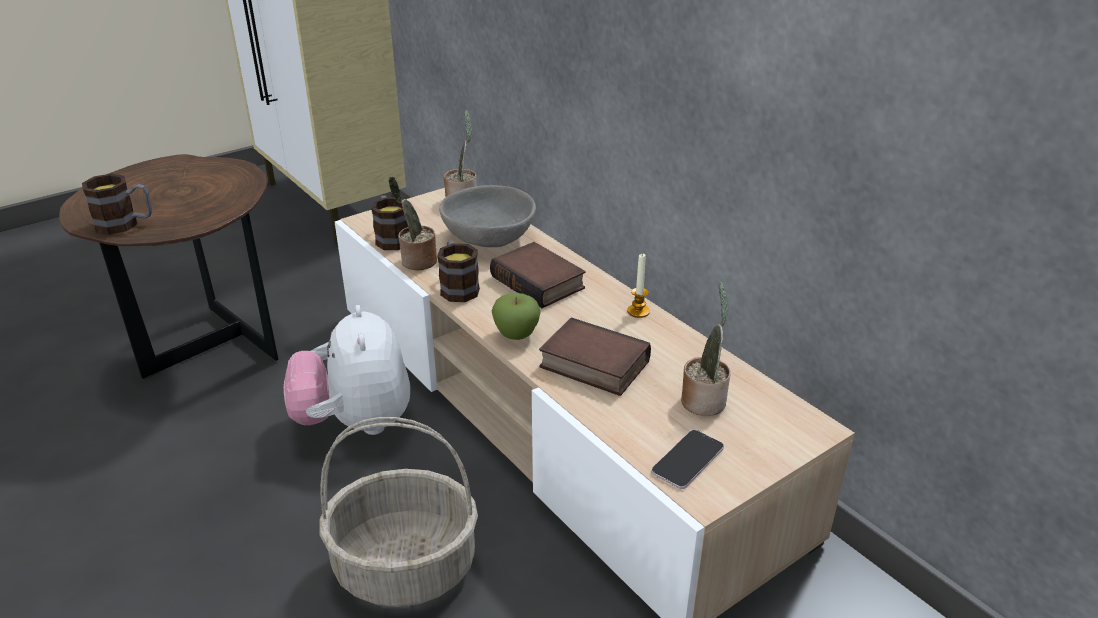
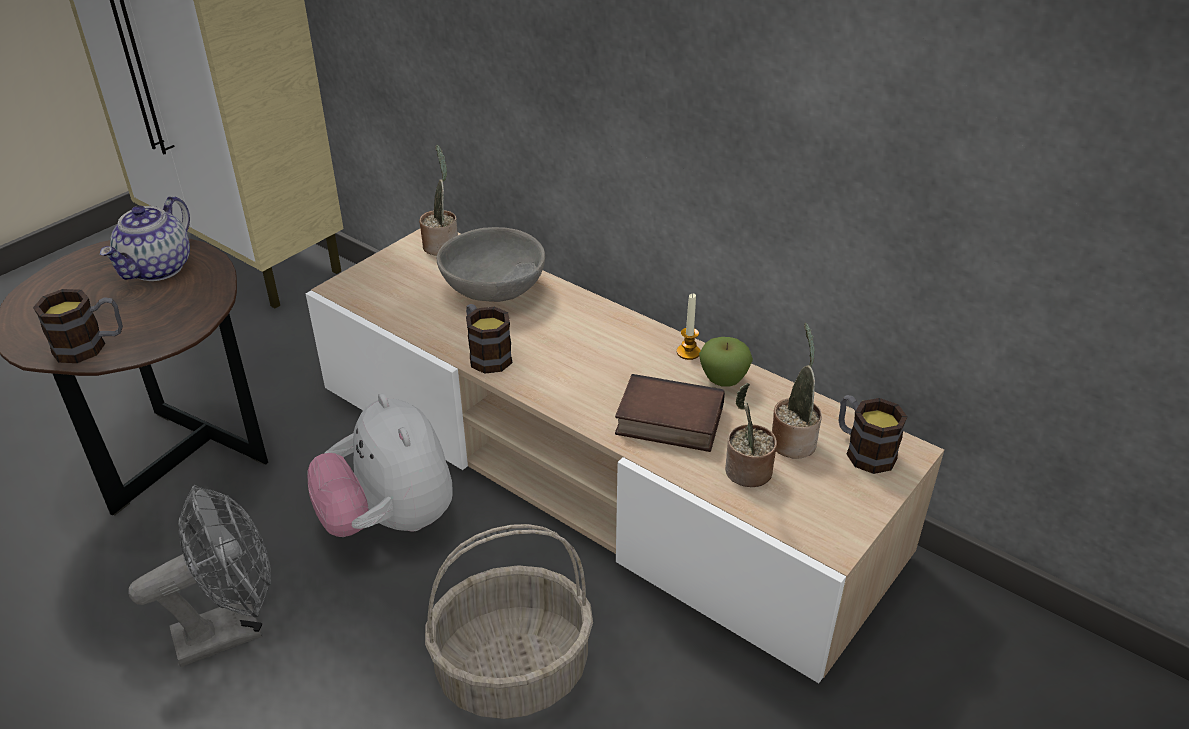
camera: 15 degrees left, 5 degrees up
mug [371,195,408,250] -> mug moved to [839,395,907,474]
potted plant [388,176,437,270] -> potted plant moved to [725,383,777,487]
book [490,242,585,308] -> none
apple [492,293,541,340] -> apple moved to [699,337,753,387]
phone [651,430,724,489] -> none
none -> teapot [100,196,190,281]
none -> grey fan [129,485,271,667]

